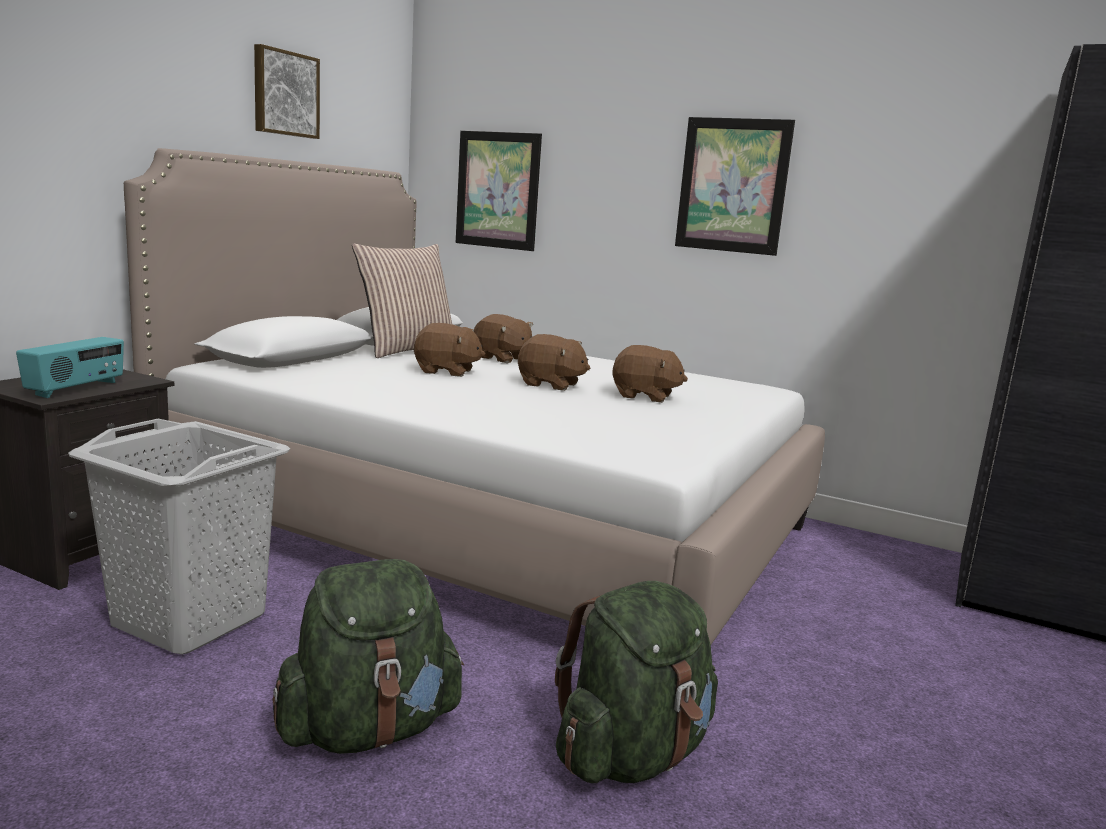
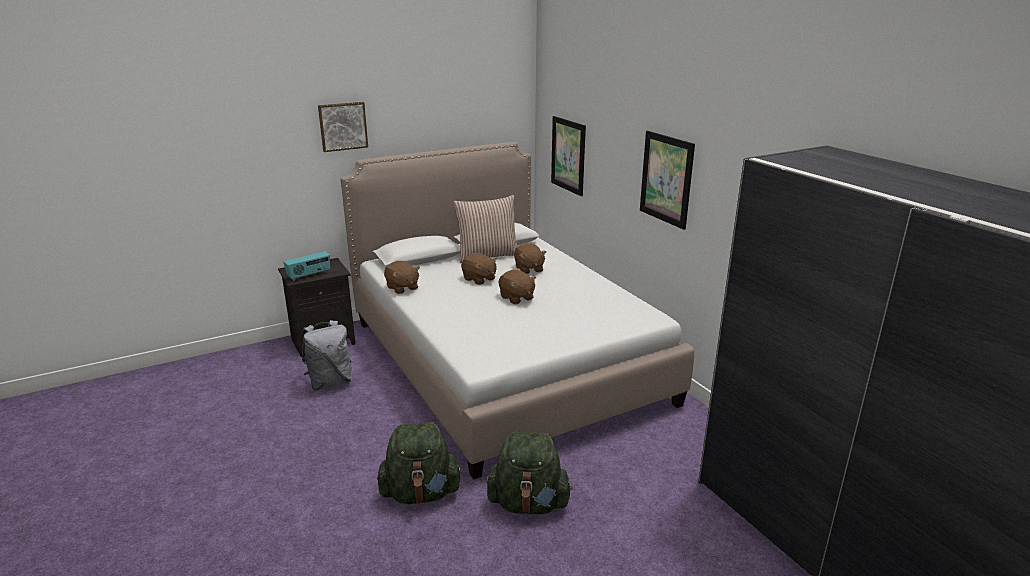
camera: 35 degrees right, 10 degrees up
grey laundry basket [68,419,290,655] -> grey backpack [302,320,352,390]
picture [254,44,320,139] -> picture moved to [318,102,368,152]
green backpack [272,559,465,754] -> green backpack moved to [487,432,573,515]
brown plush toy [612,345,688,403] -> brown plush toy moved to [384,261,420,294]

